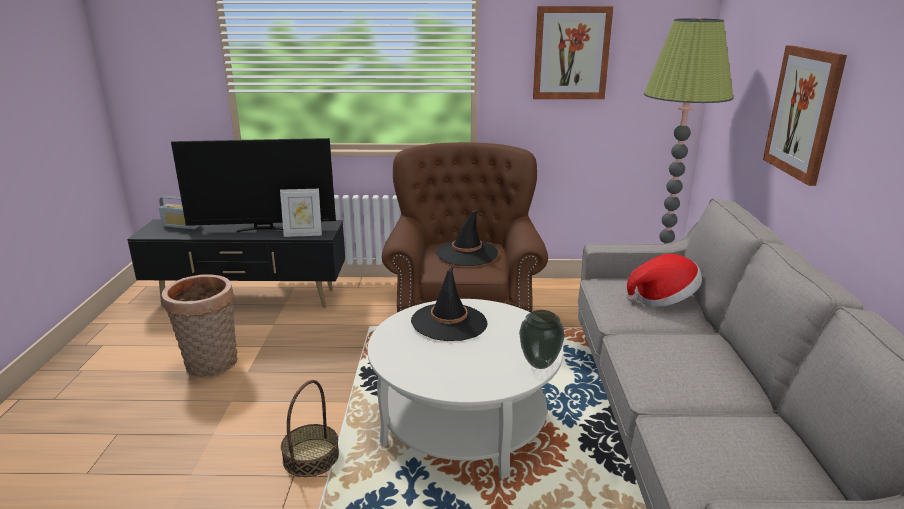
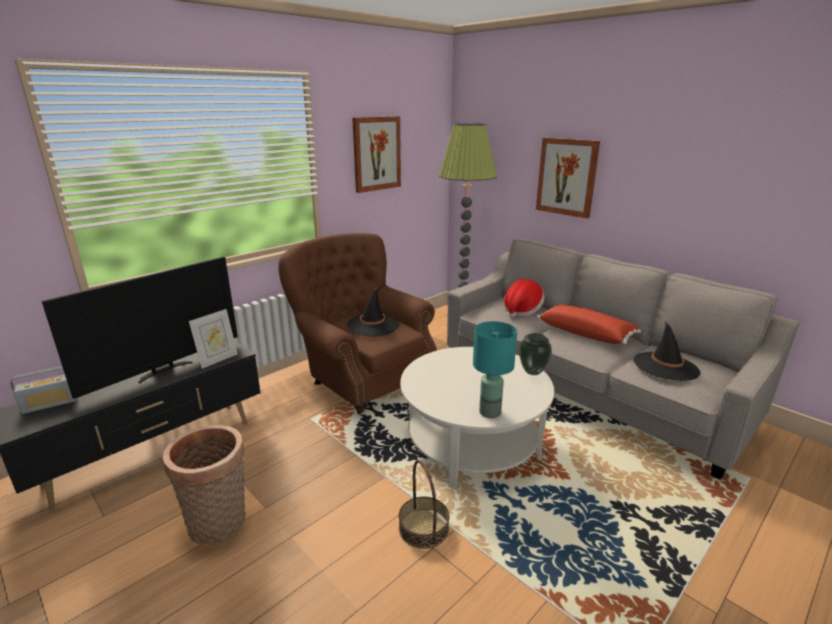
camera: 45 degrees left, 0 degrees up
black hat [411,265,488,341] -> black hat moved to [633,321,701,381]
none -> turquoise table lamp [473,321,517,418]
none -> red pillow [537,304,641,344]

